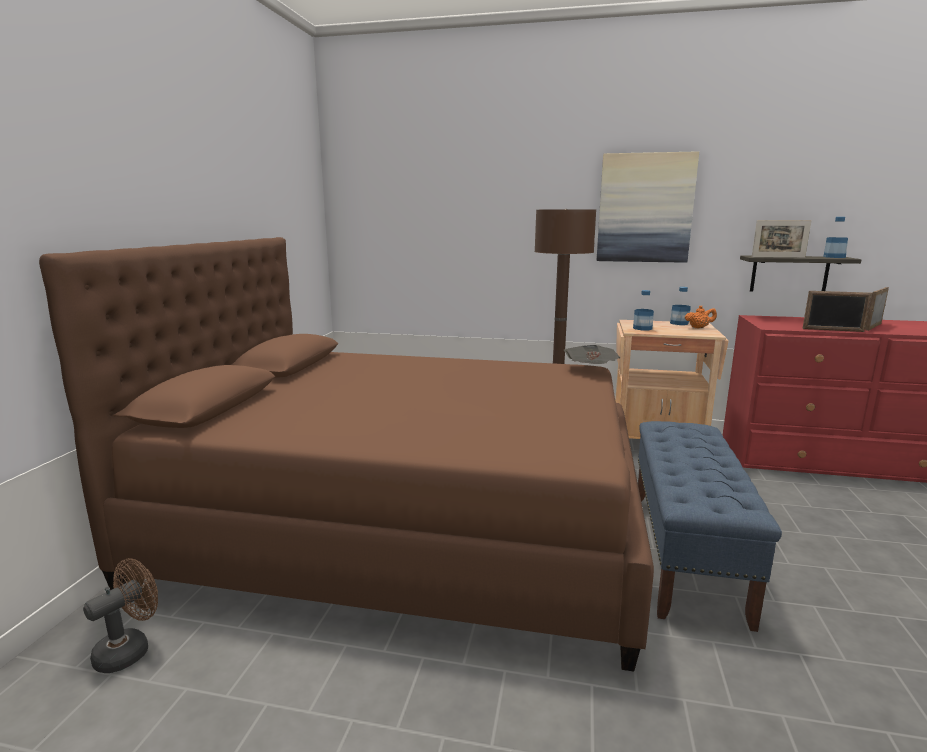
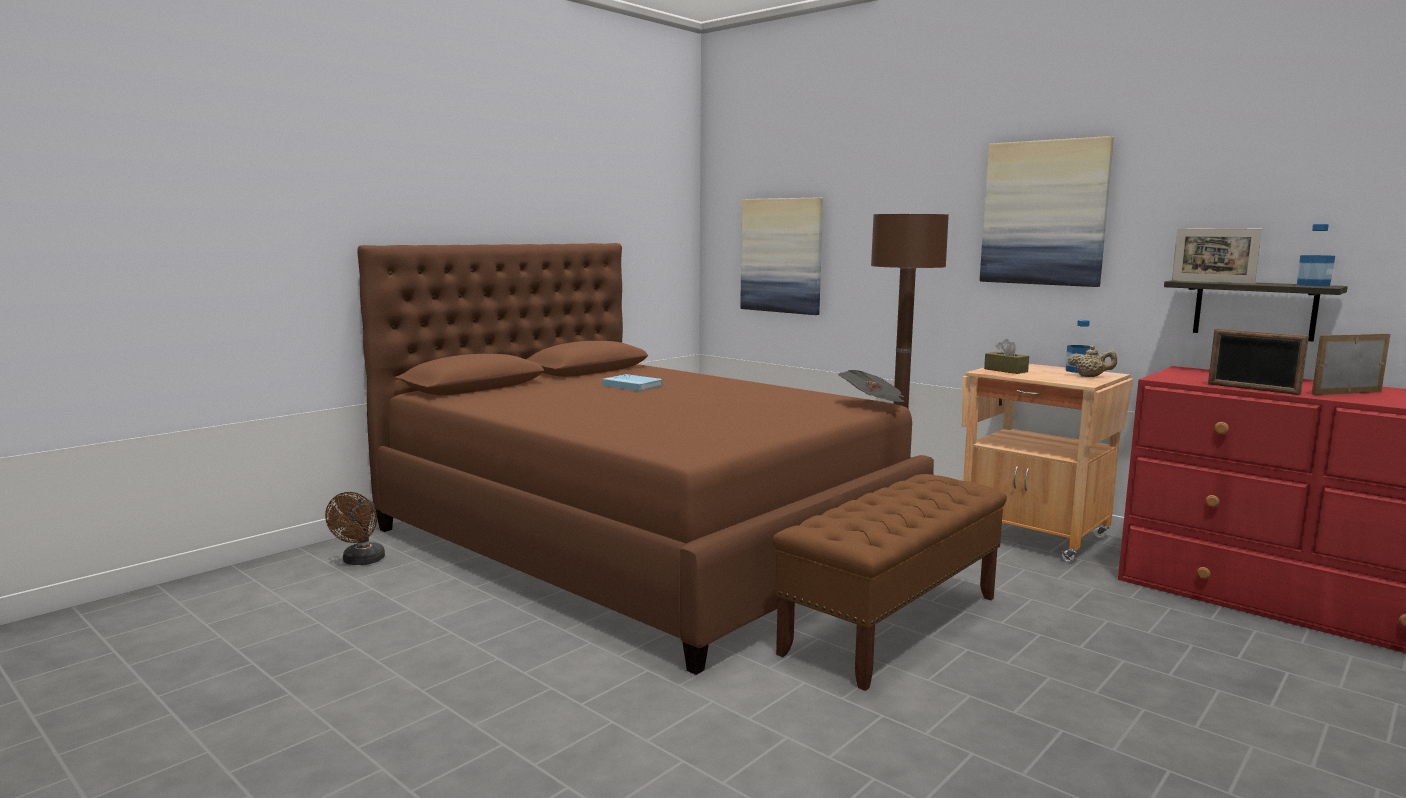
camera: 30 degrees right, 5 degrees down
brown fan [83,558,158,673] -> brown fan turned 120 degrees clockwise [325,492,385,565]
bottle [633,290,654,330] -> brown tissue box [984,339,1029,374]
blue bench [638,421,782,632] -> brown bench [773,474,1007,691]
orange teapot [685,306,717,328] -> beige teapot [1068,345,1117,377]
none -> blue book [602,374,663,391]
none -> picture [740,197,823,315]

